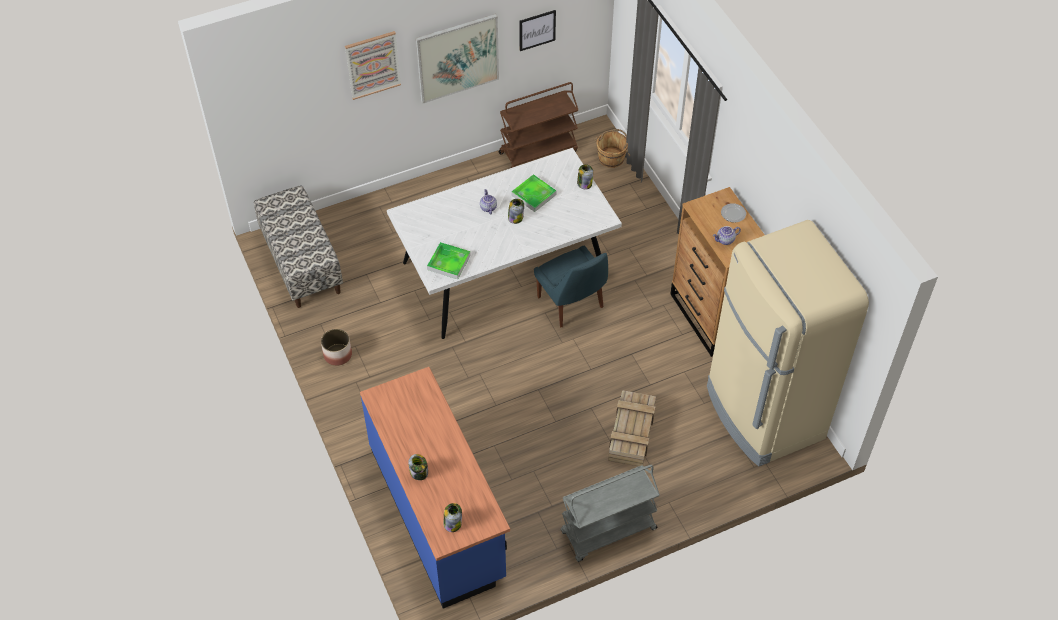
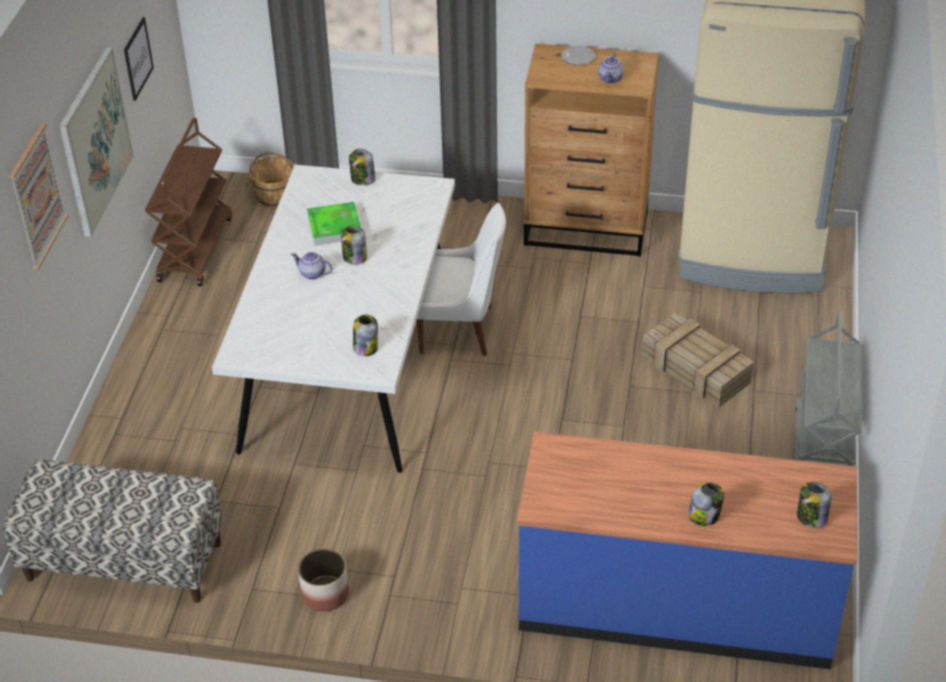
camera: 55 degrees left, 10 degrees down
tray [427,242,471,279] -> jar [353,315,378,356]
blue chair [534,246,608,328] -> white chair [416,203,506,356]

